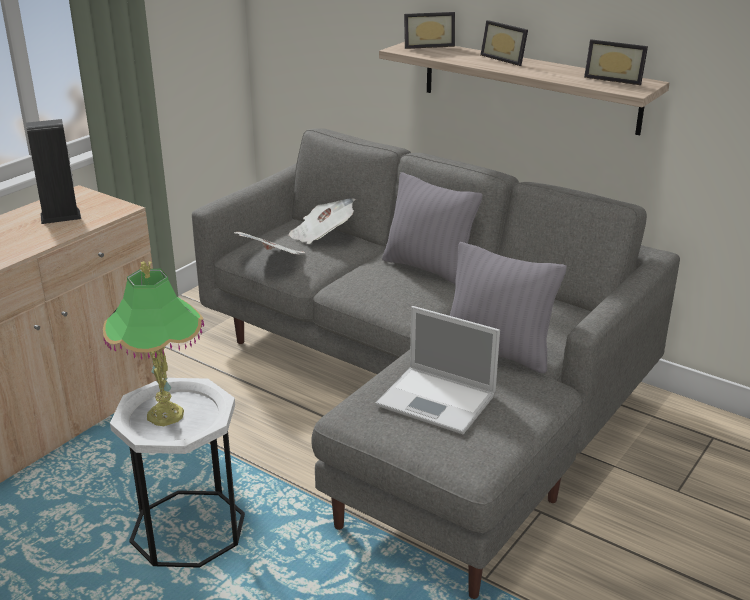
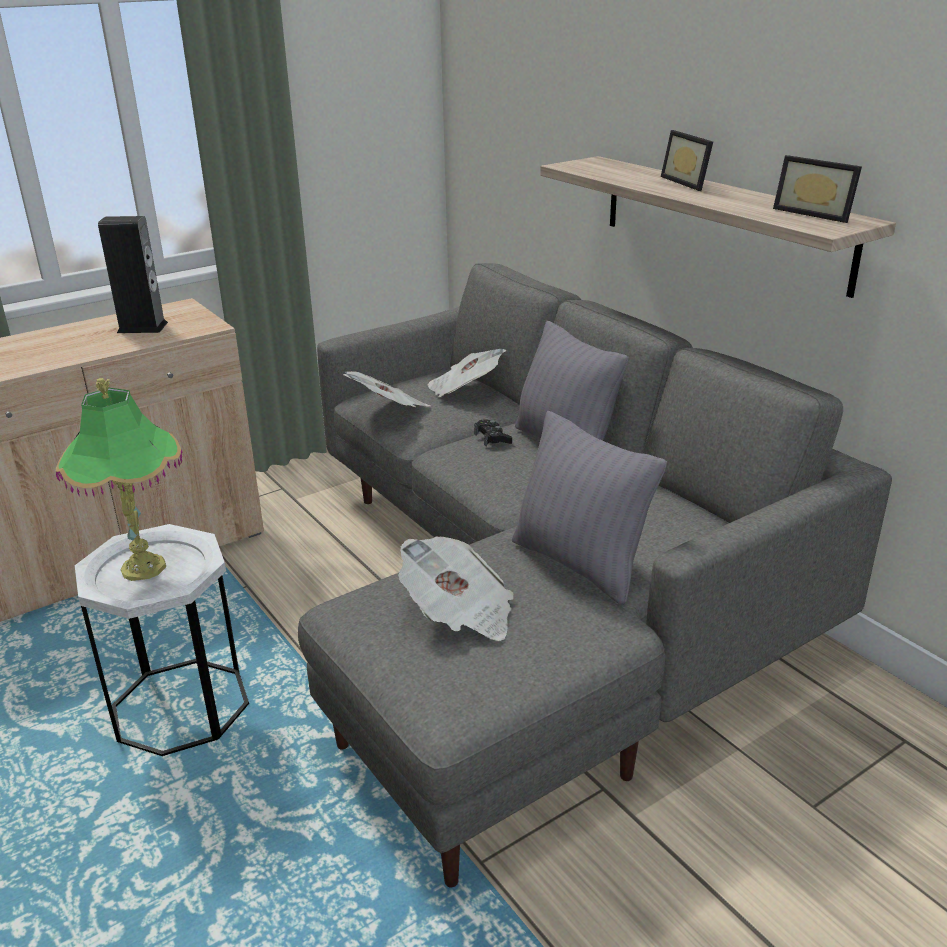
camera: 20 degrees right, 0 degrees up
laptop [375,306,500,434] -> newspaper [398,537,514,641]
picture frame [404,12,455,49] -> none
none -> black game controller [474,419,512,446]

